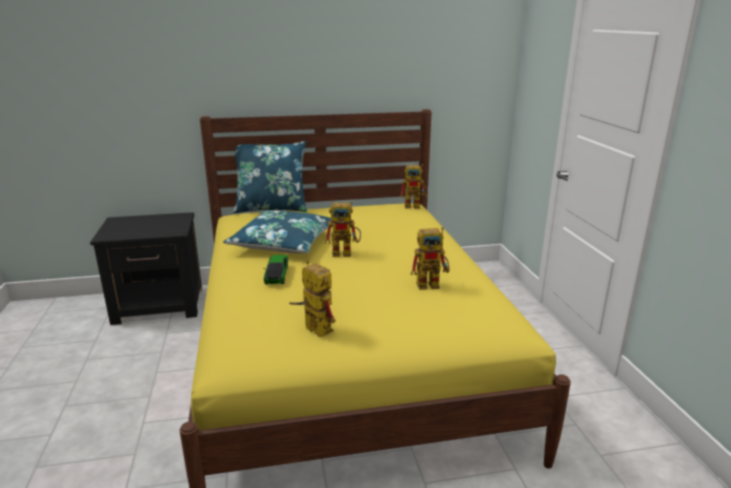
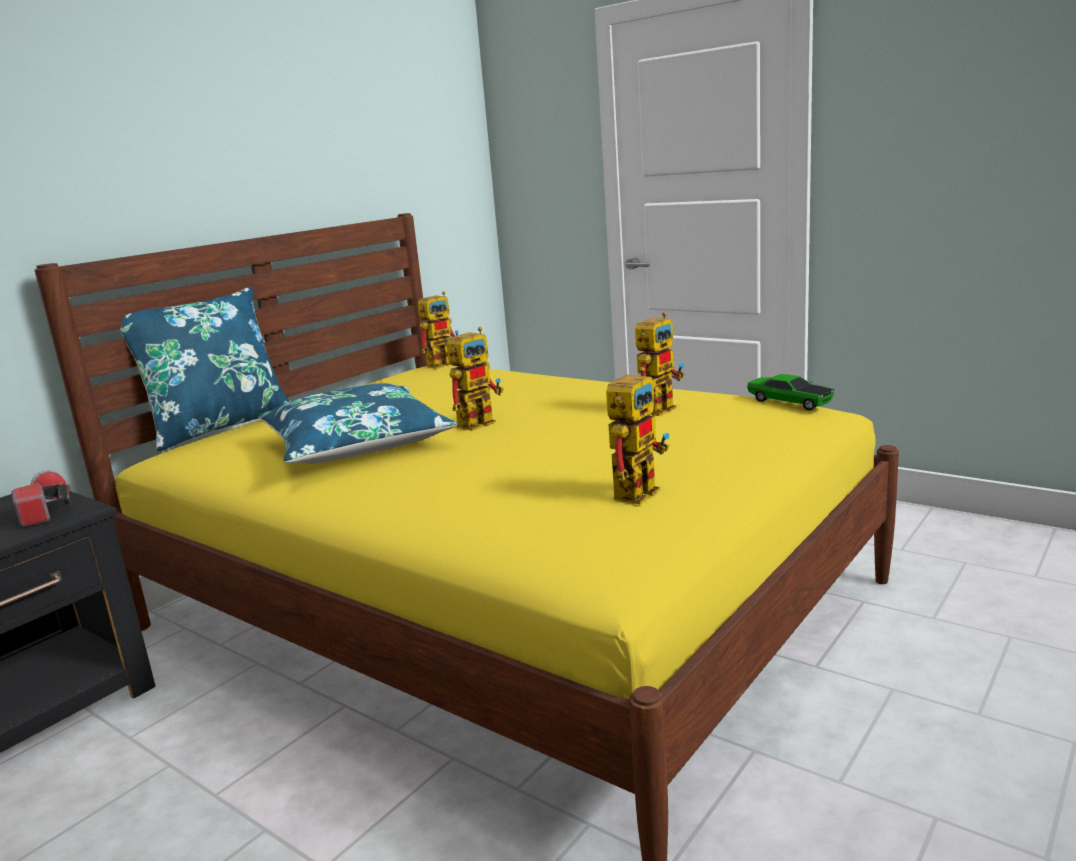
camera: 40 degrees left, 5 degrees down
toy car [263,255,288,284] -> toy car moved to [747,374,834,411]
toy robot [289,260,336,338] -> toy robot turned 120 degrees clockwise [606,367,669,504]
none -> flashlight [11,470,70,527]

